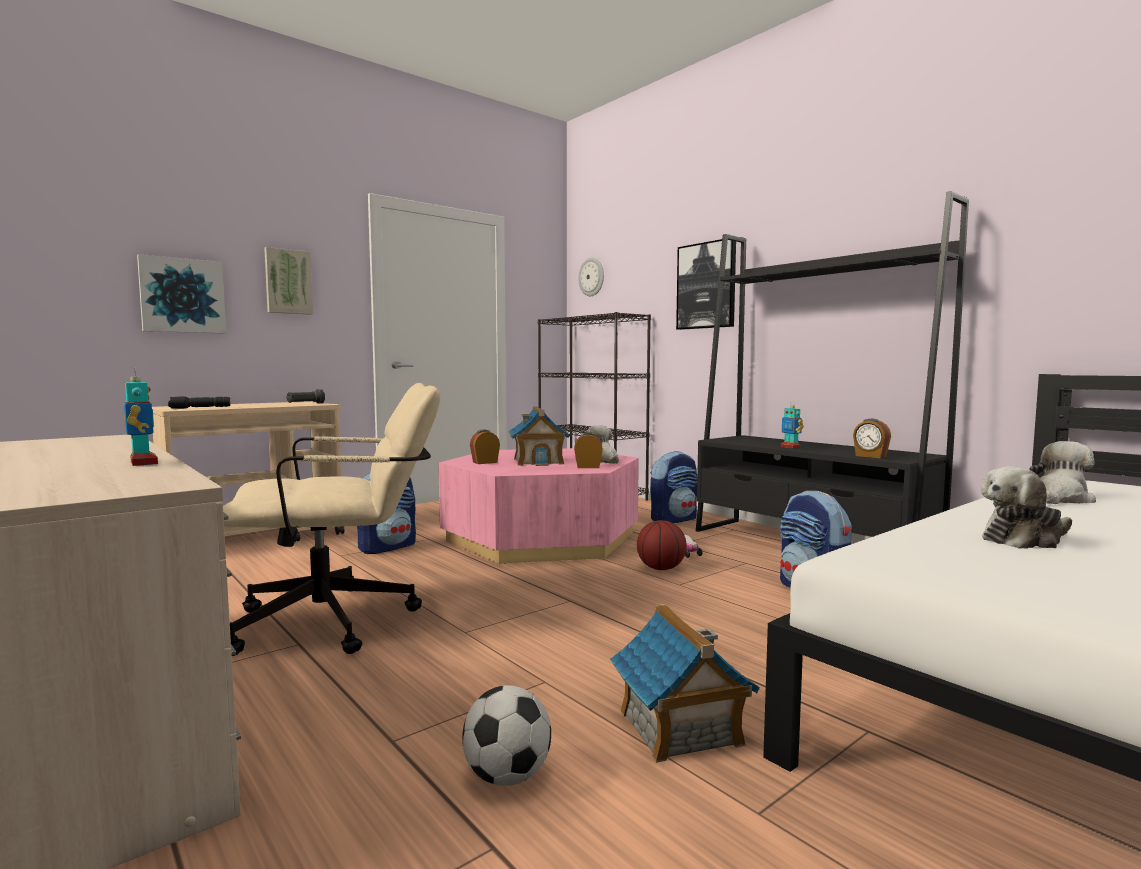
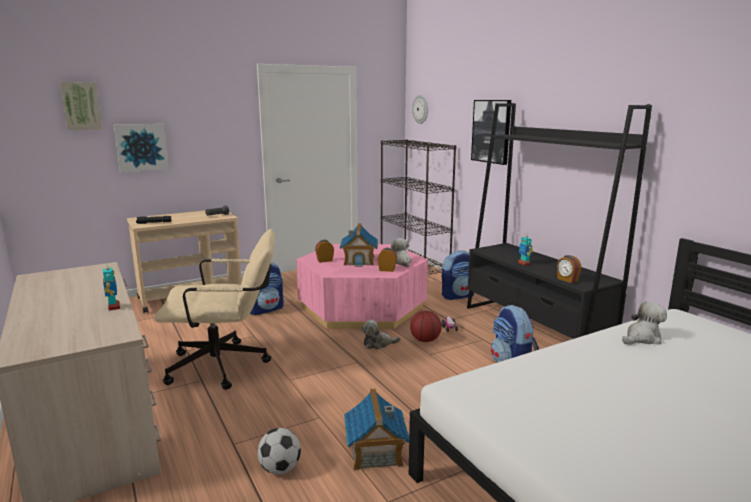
camera: 10 degrees right, 10 degrees up
picture [264,247,313,315] -> picture moved to [60,82,102,130]
plush toy [981,466,1072,549] -> plush toy moved to [361,320,401,349]

